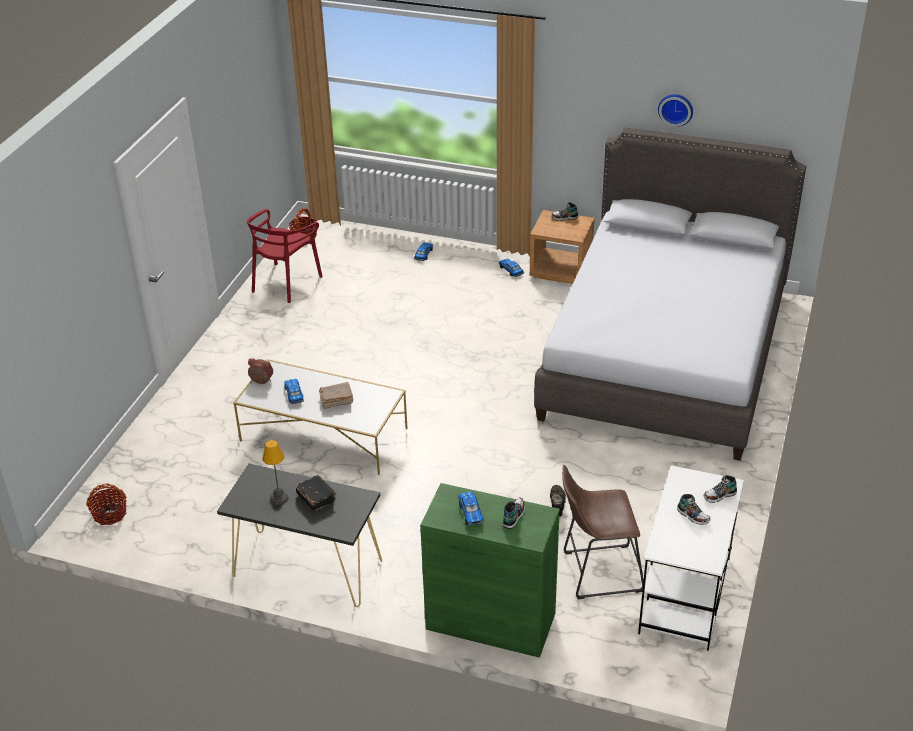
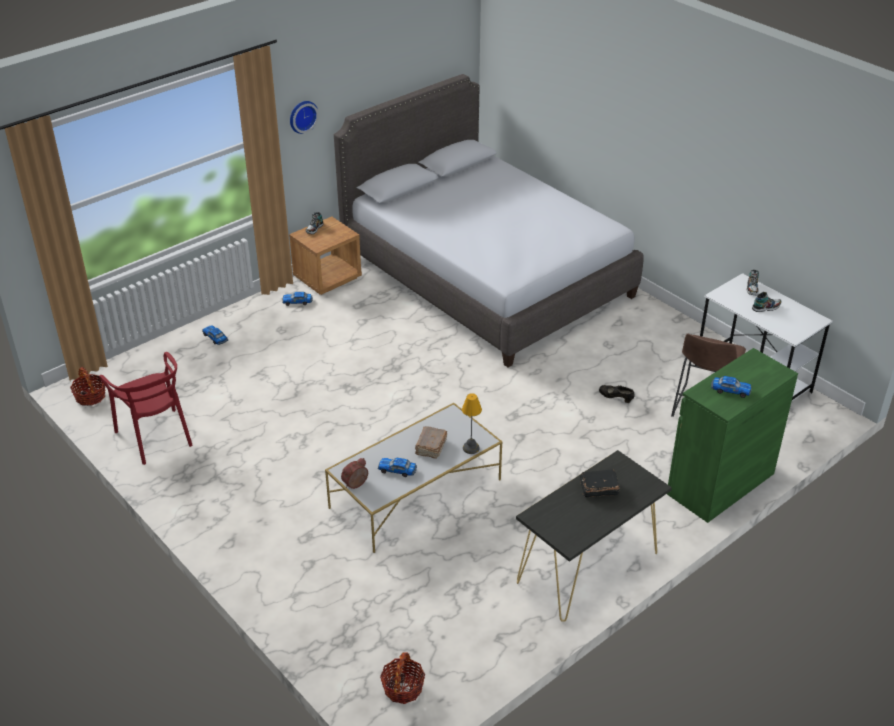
camera: 60 degrees left, 0 degrees up
table lamp [262,440,288,505] -> table lamp moved to [462,393,482,454]
shoe [503,498,525,529] -> none
wall clock [658,94,693,127] -> wall clock moved to [290,101,319,134]

